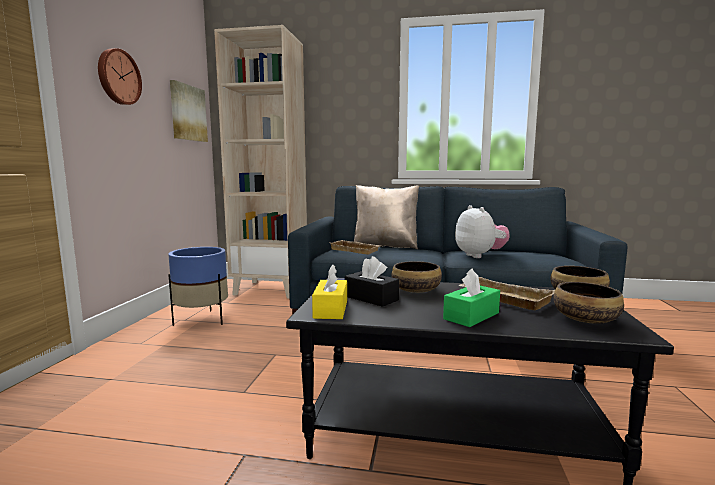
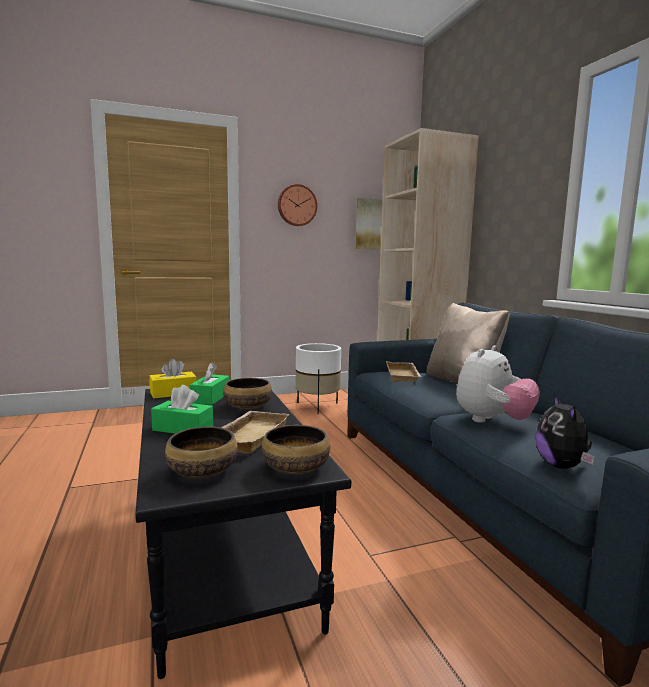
camera: 60 degrees right, 0 degrees up
blue planter [168,247,228,326] -> white planter [295,343,341,414]
black tissue box [345,256,399,307] -> green tissue box [189,362,229,405]
none -> plush toy [535,395,595,469]

